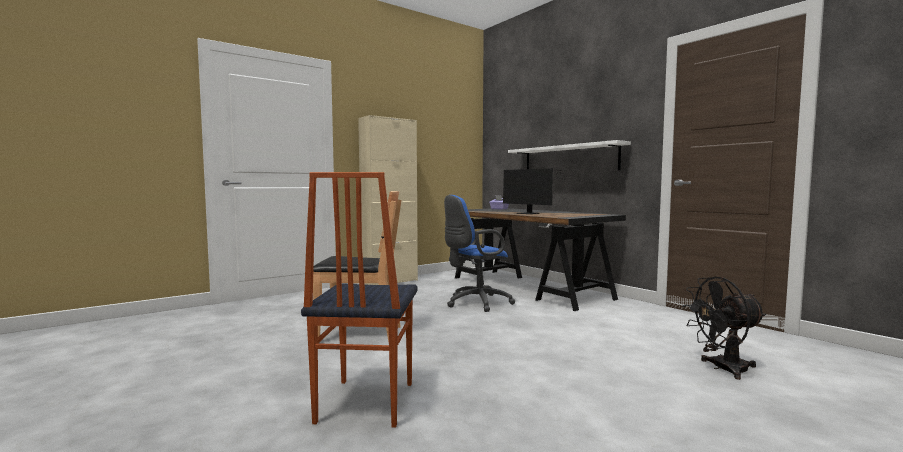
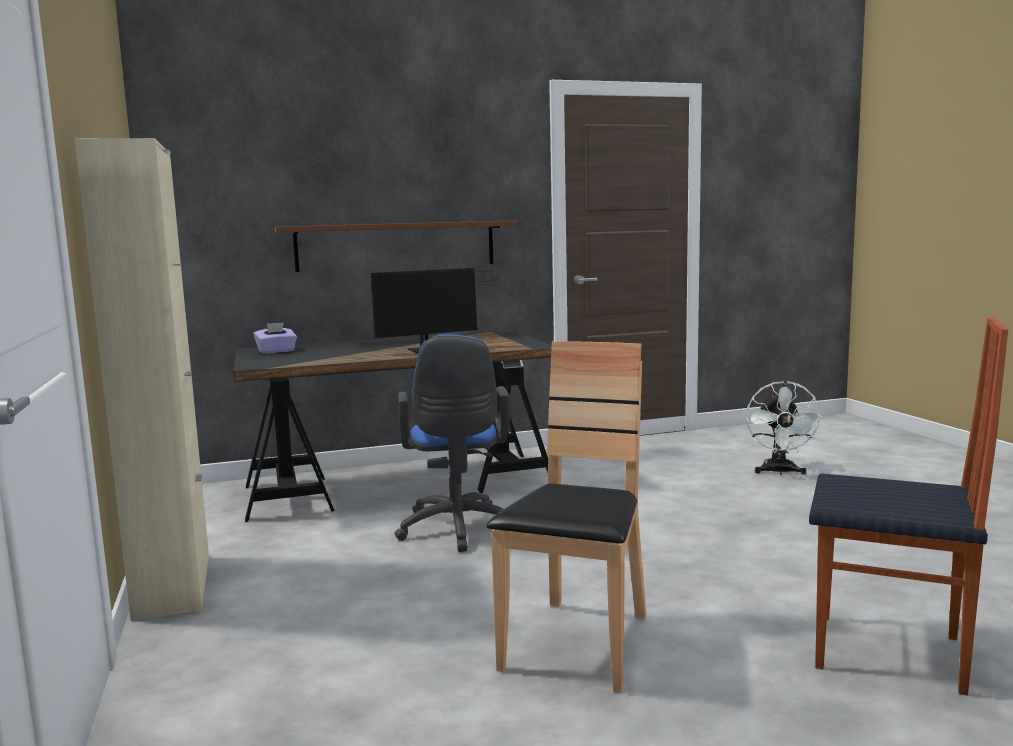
camera: 70 degrees left, 5 degrees up
white shelf [508,140,631,170] -> brown shelf [275,220,518,272]
black fan [682,277,766,380] -> white fan [746,381,823,475]

